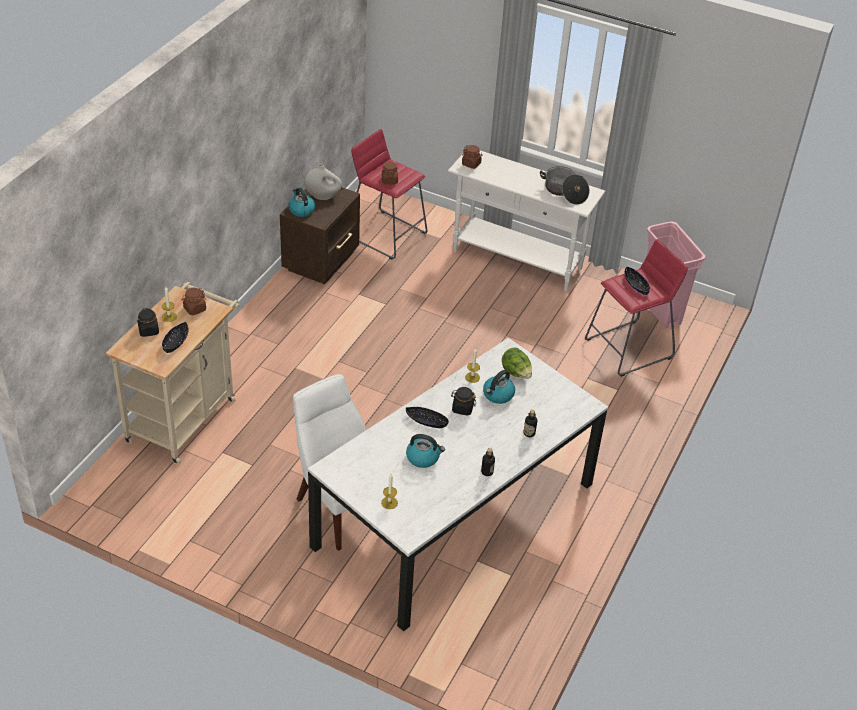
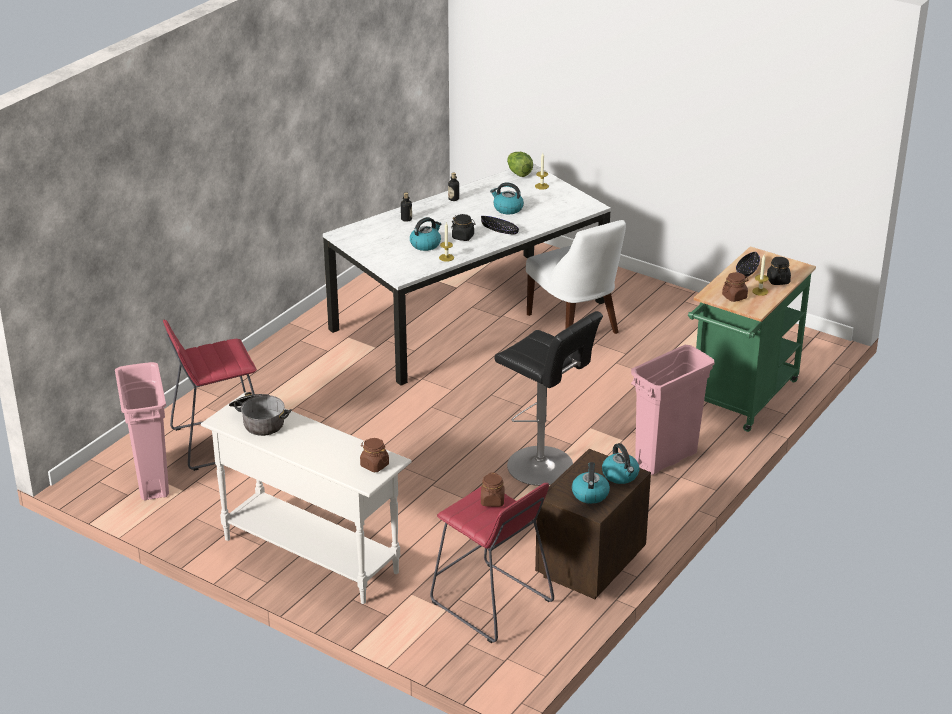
camera: 170 degrees left, 10 degrees down
beige cart [106,282,240,465] -> green cart [688,246,816,432]
white vase [304,164,342,200] -> kettle [572,462,610,504]
lettuce [502,348,532,379] -> lettuce moved to [507,152,533,177]
black bowl [625,267,650,295] -> none
none -> black stool [494,311,603,486]
none -> pink trash can [631,345,714,475]

